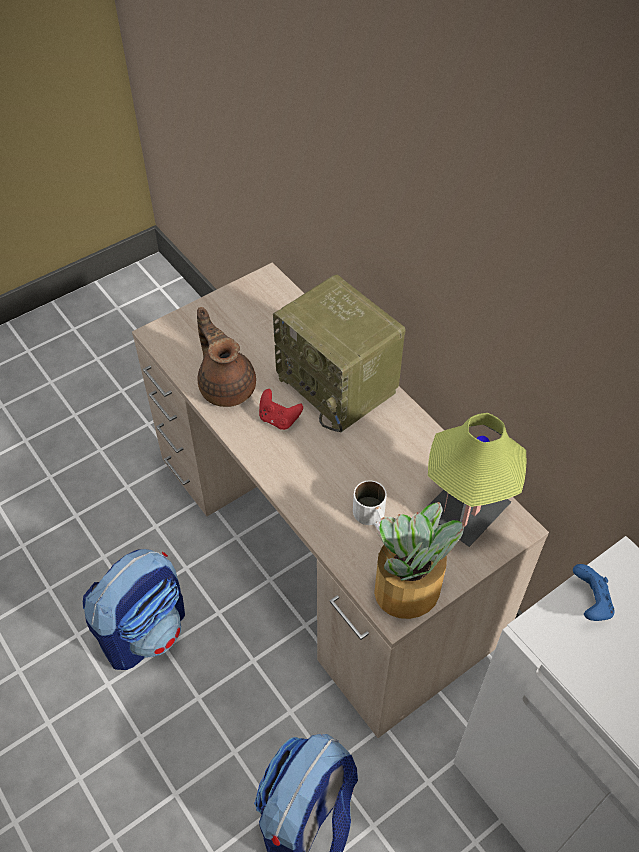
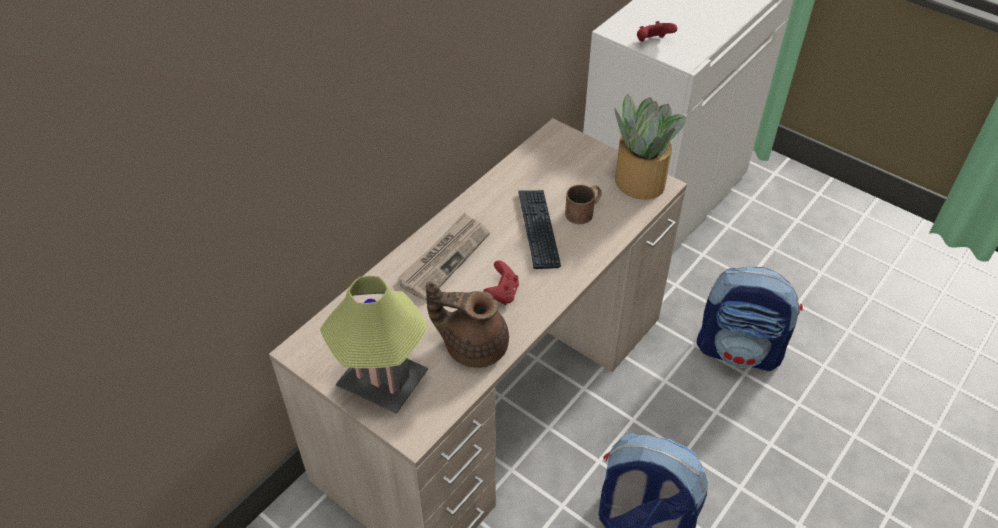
camera: 105 degrees left, 5 degrees down
brown teapot [197,307,256,407] -> brown teapot turned 60 degrees clockwise [426,281,509,368]
radio [273,275,406,432] -> newspaper [398,213,490,301]
white mug [353,480,387,531] -> brown mug [565,185,601,224]
table lamp [428,413,527,547] -> table lamp moved to [320,276,428,414]
blue game controller [573,564,614,621] -> red game controller [637,21,677,42]
none -> keyboard [518,190,561,269]

